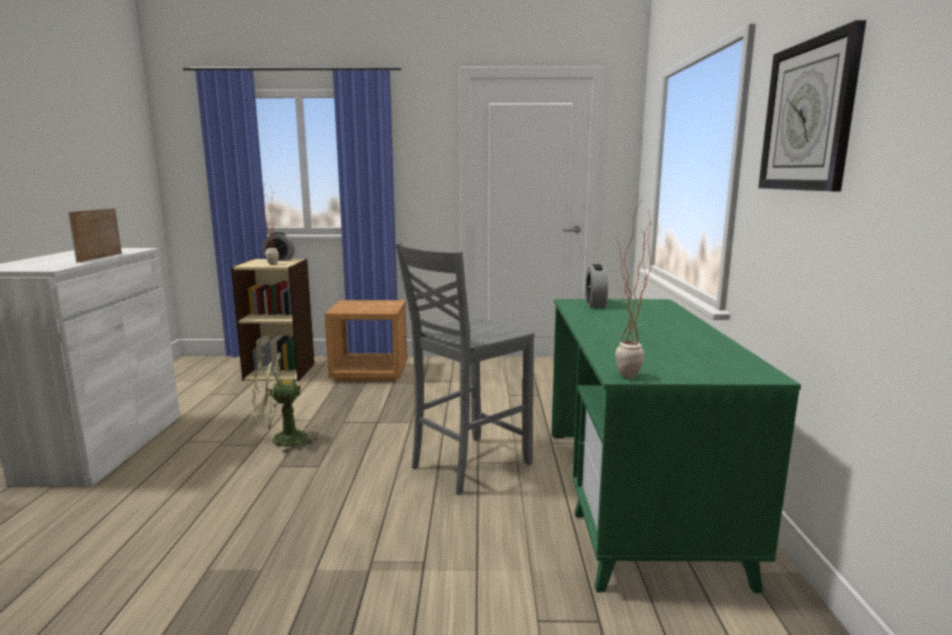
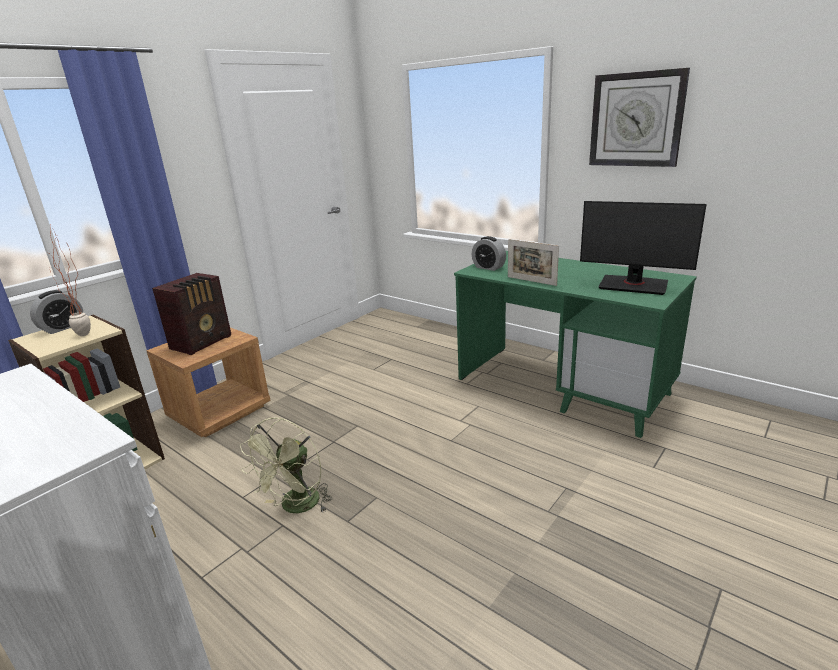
camera: 50 degrees left, 10 degrees up
picture frame [68,208,122,263] -> picture frame moved to [508,239,559,286]
grey chair [395,243,535,495] -> none
potted plant [615,202,653,378] -> none
none -> radio [152,273,232,355]
none -> monitor [580,201,707,295]

